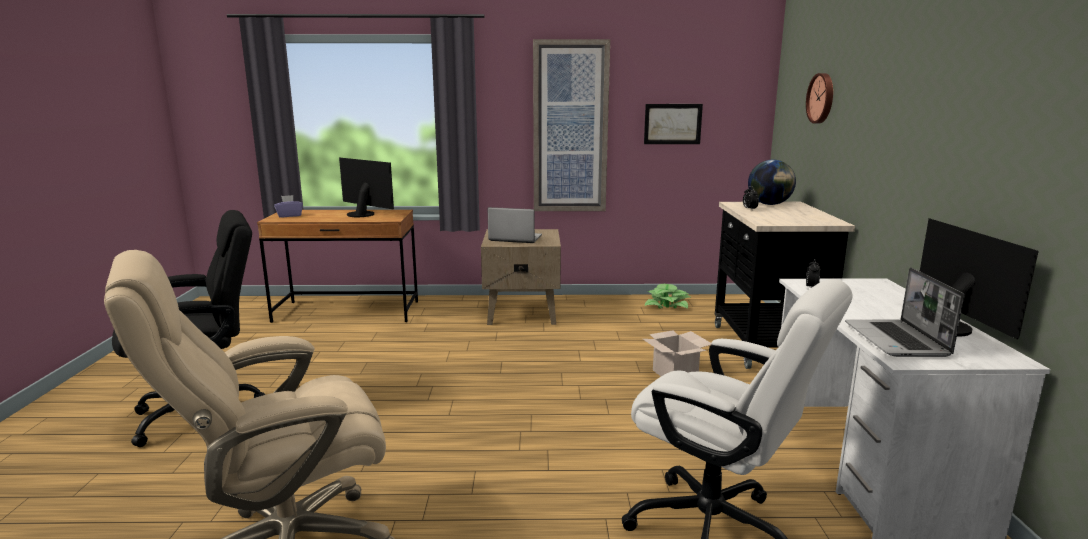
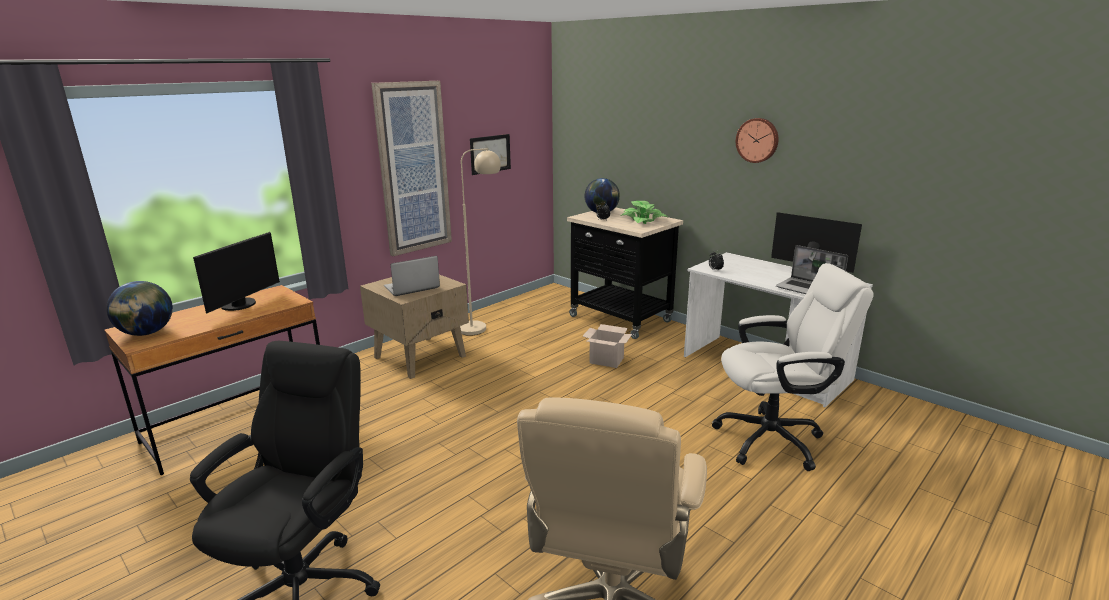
camera: 45 degrees left, 5 degrees up
purple tissue box [274,195,303,218] -> globe [106,281,173,336]
monitor [339,157,394,217] -> monitor turned 120 degrees clockwise [193,232,280,313]
potted plant [644,284,690,309] -> potted plant moved to [621,201,669,224]
wall clock [806,73,833,123] -> wall clock moved to [736,118,779,163]
none -> beige floor lamp [460,148,501,336]

